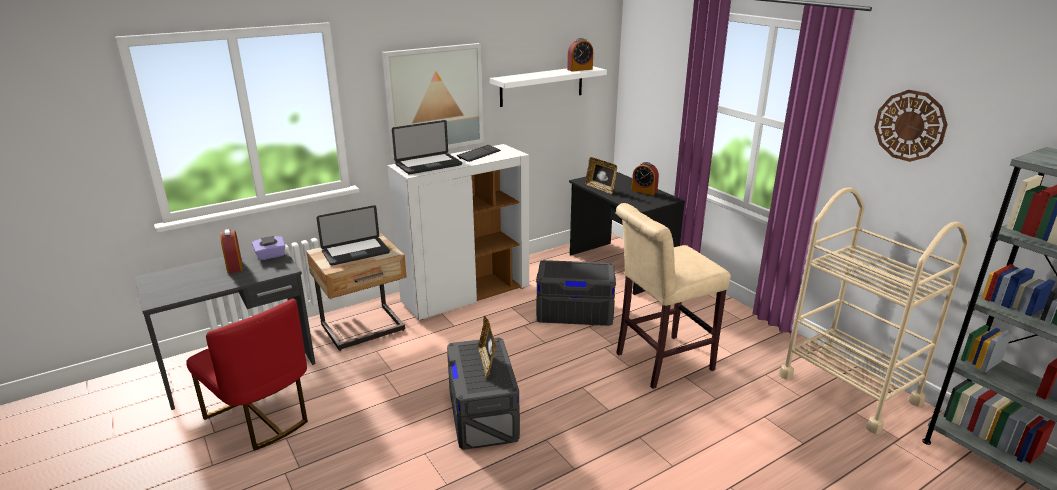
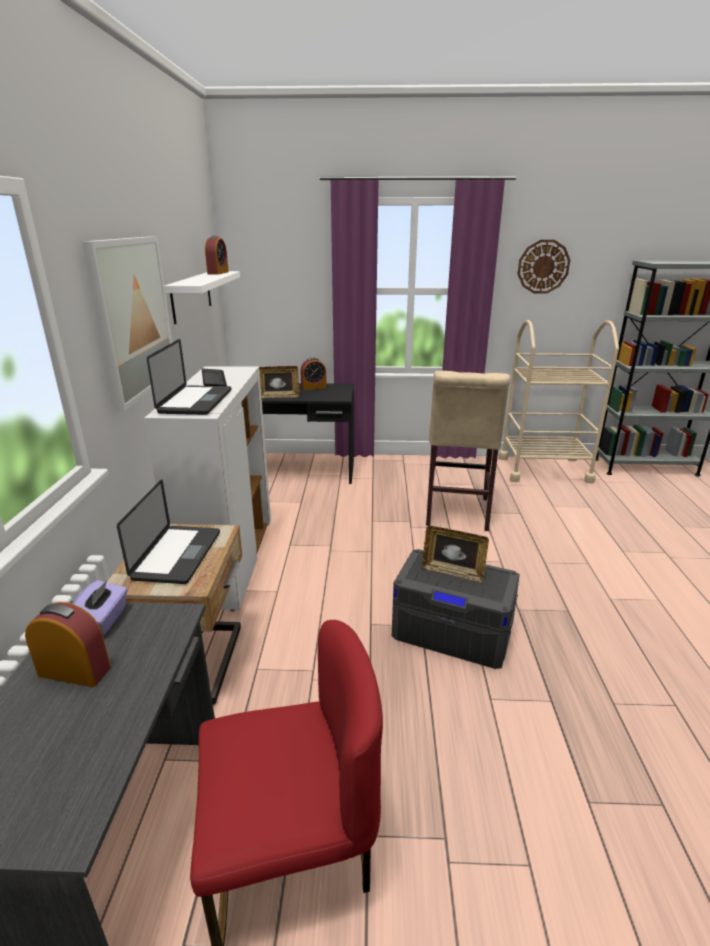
camera: 55 degrees left, 0 degrees up
grey storage box [536,260,616,326] -> none

